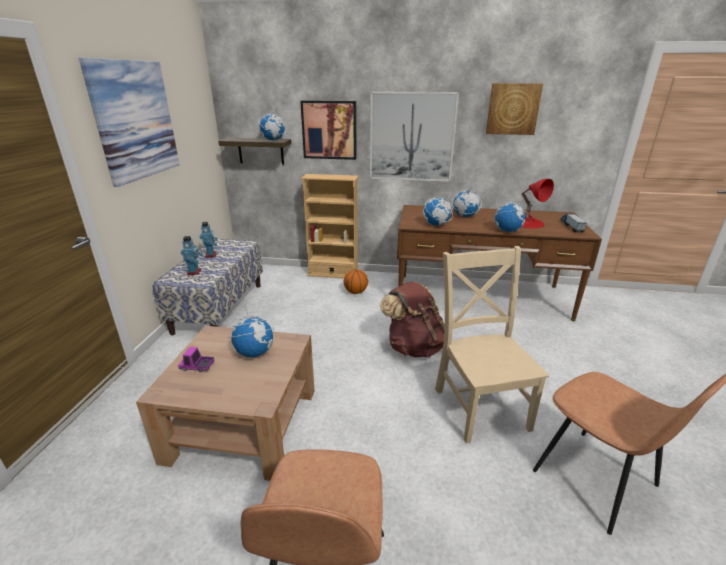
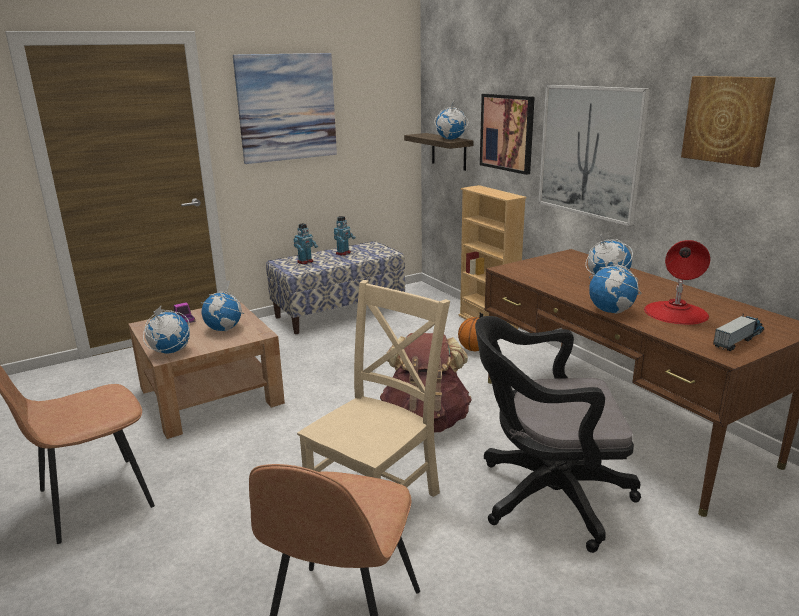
camera: 50 degrees right, 5 degrees down
globe [423,191,453,226] -> globe moved to [143,305,190,354]
none -> black office chair [475,316,641,553]

